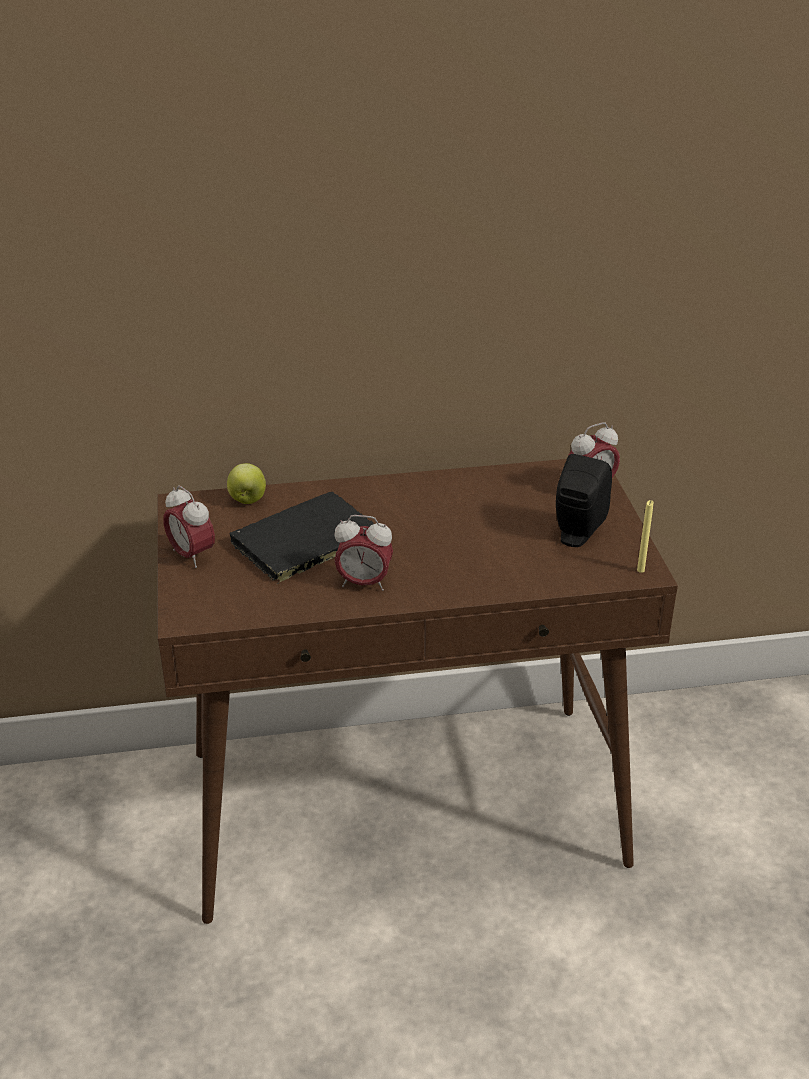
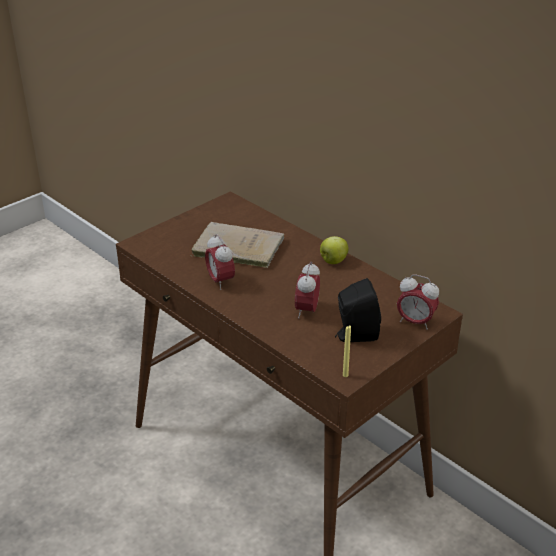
camera: 55 degrees right, 0 degrees up
alarm clock [163,485,215,568] -> alarm clock moved to [295,262,320,318]
apple [227,463,266,504] -> apple moved to [320,236,349,264]
black book [229,492,374,584] -> beige book [192,222,284,268]

